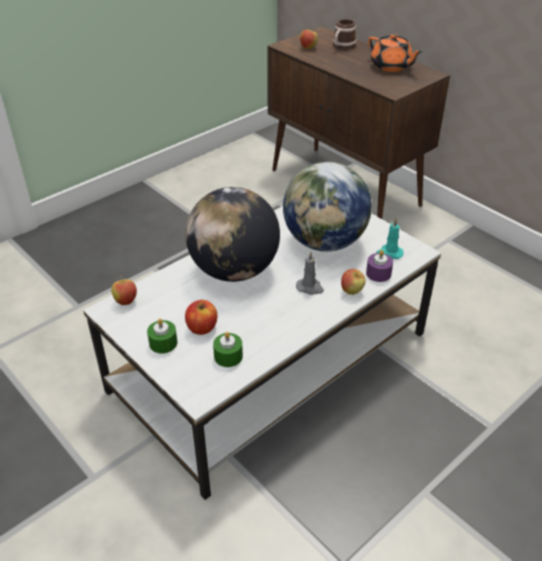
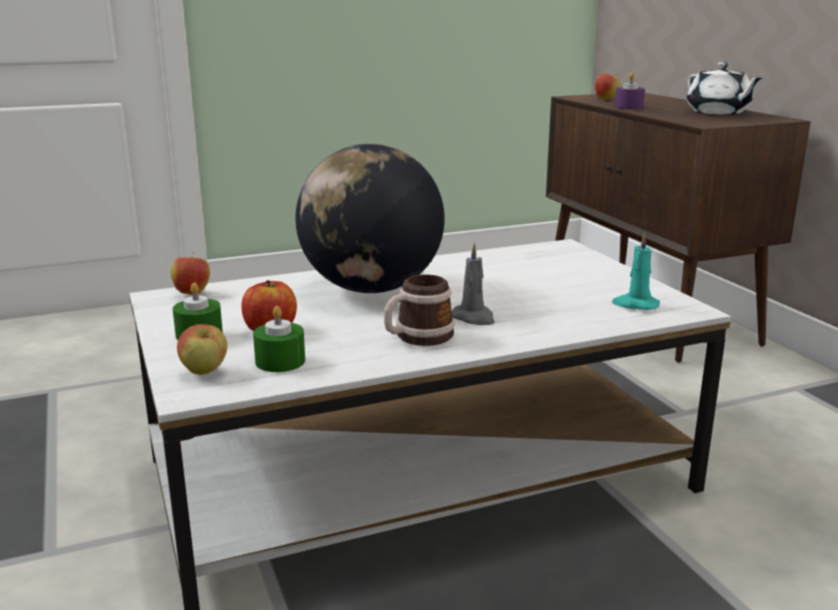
camera: 20 degrees right, 20 degrees down
globe [283,162,372,252] -> none
mug [333,19,356,50] -> mug moved to [384,274,455,346]
apple [341,269,365,295] -> apple moved to [177,324,228,375]
purple candle [366,250,393,282] -> purple candle moved to [615,73,645,109]
orange teapot [368,34,423,72] -> white teapot [687,62,762,115]

